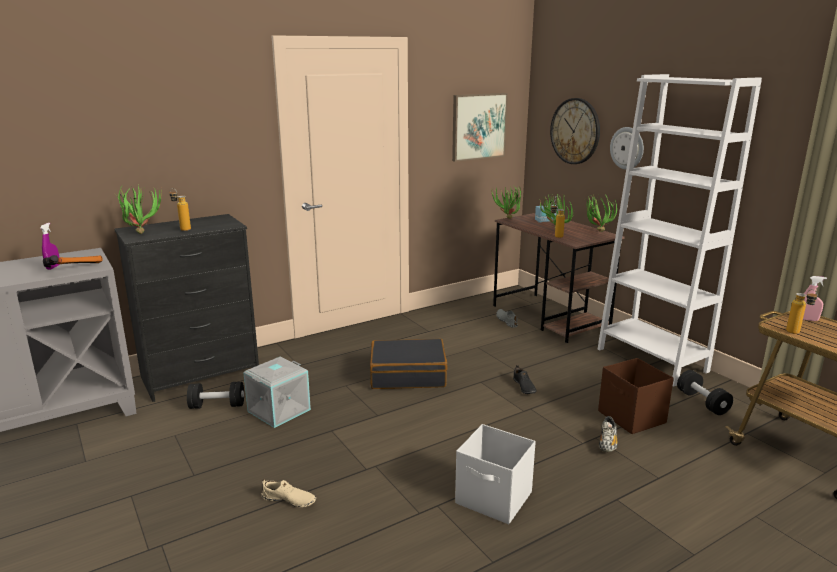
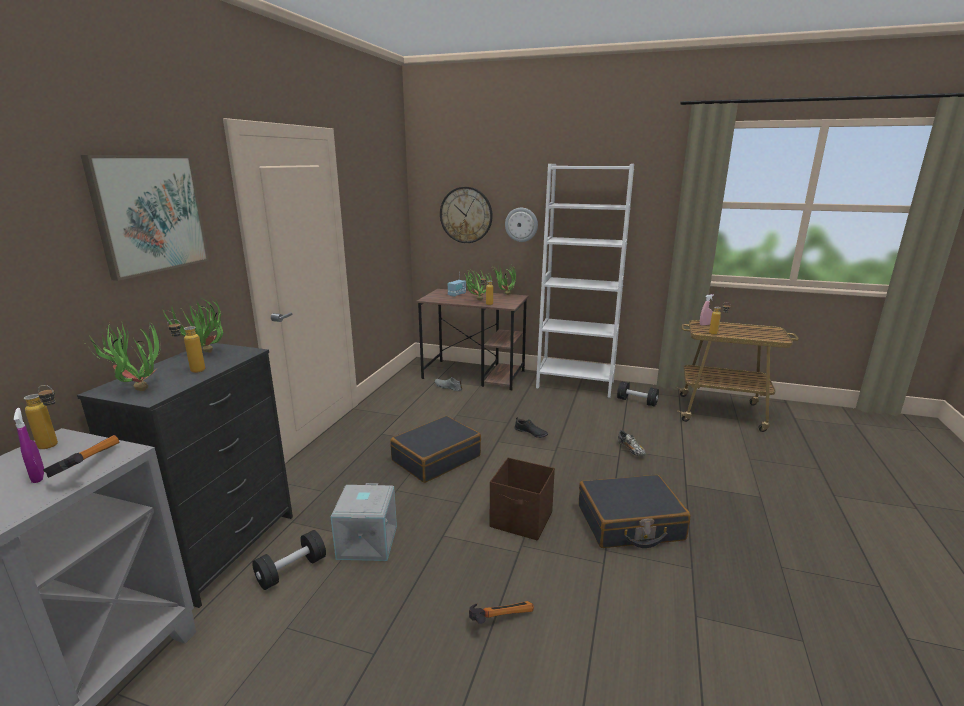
camera: 40 degrees left, 0 degrees up
beige shoe [262,479,316,507] -> hammer [469,601,534,624]
picture [452,93,508,162] -> picture moved to [81,155,209,281]
white storage box [455,424,536,524] -> black suitcase [579,475,690,548]
potted plant [491,183,521,219] -> potted plant moved to [162,298,223,353]
brown storage box [598,358,674,434] -> brown storage box moved to [490,457,555,541]
none -> bottle [24,385,58,449]

